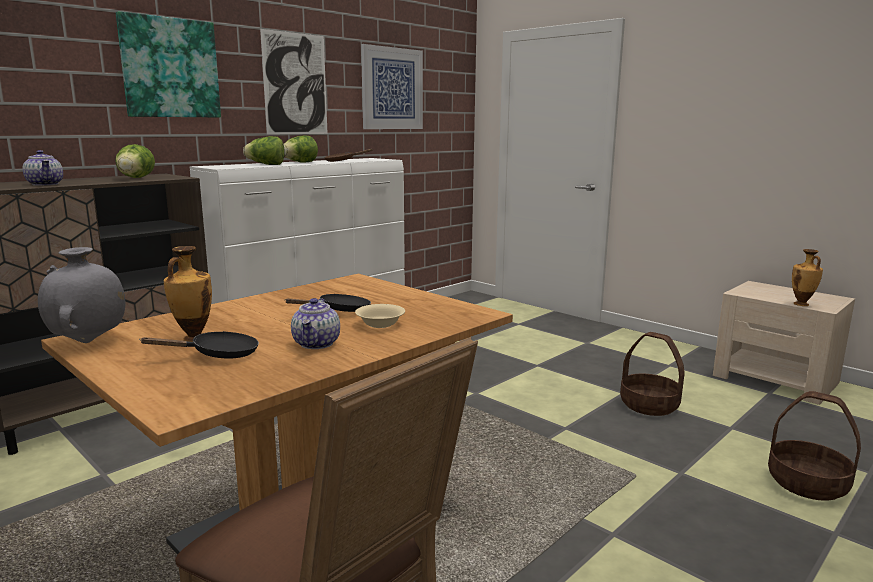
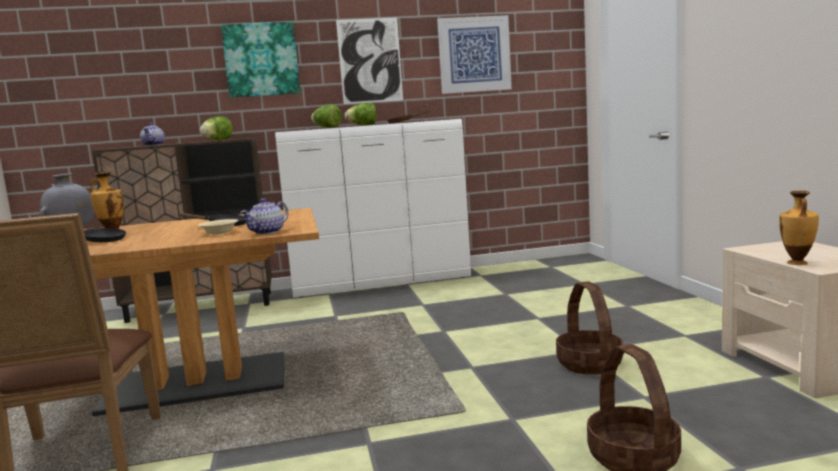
camera: 35 degrees right, 5 degrees down
teapot [291,298,340,349] -> teapot moved to [240,198,289,234]

